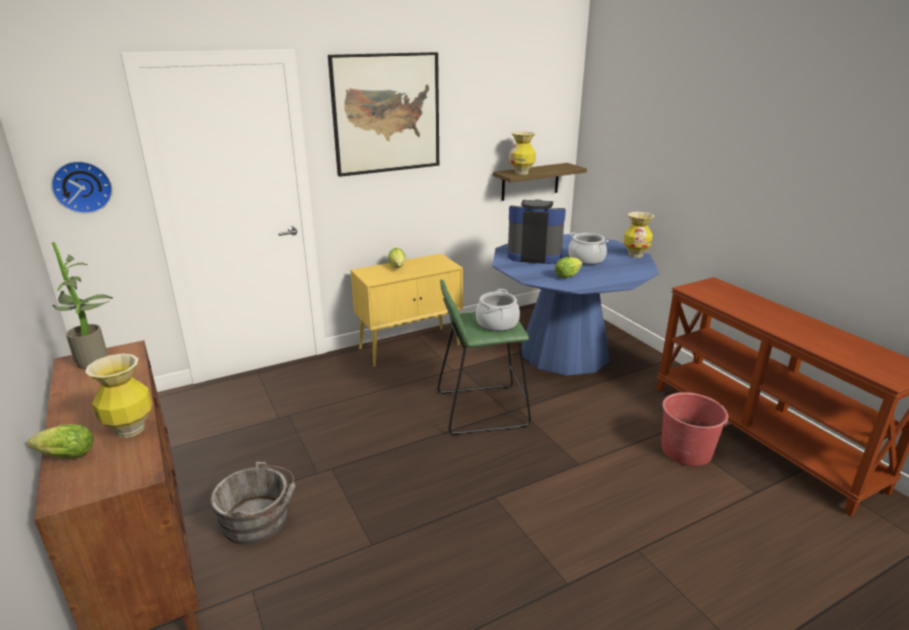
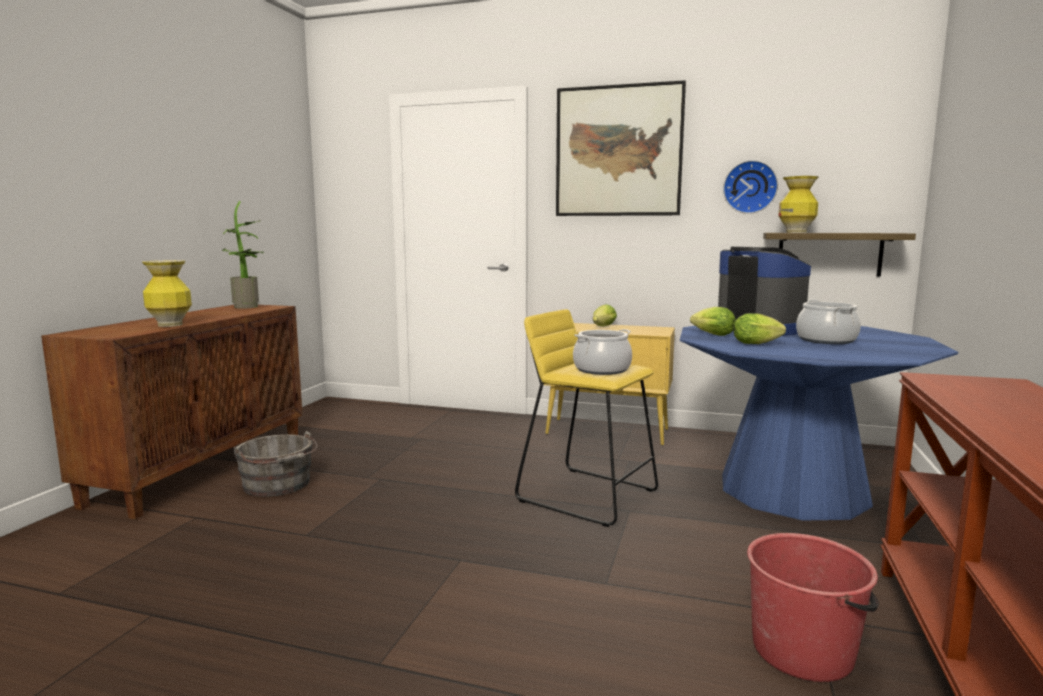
camera: 45 degrees right, 15 degrees down
lettuce [27,424,94,458] -> lettuce moved to [690,307,736,336]
wall clock [51,161,113,214] -> wall clock moved to [723,160,778,214]
green stool [437,279,531,435] -> yellow stool [515,309,658,527]
vase [624,212,654,258] -> none

